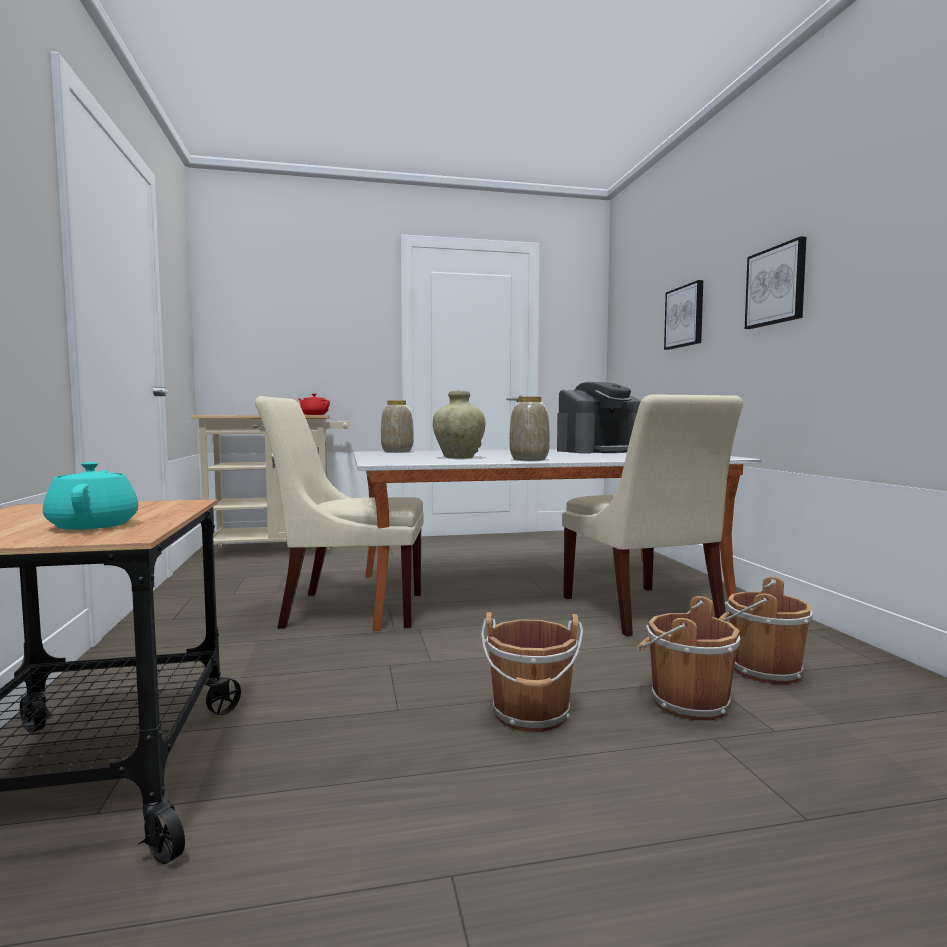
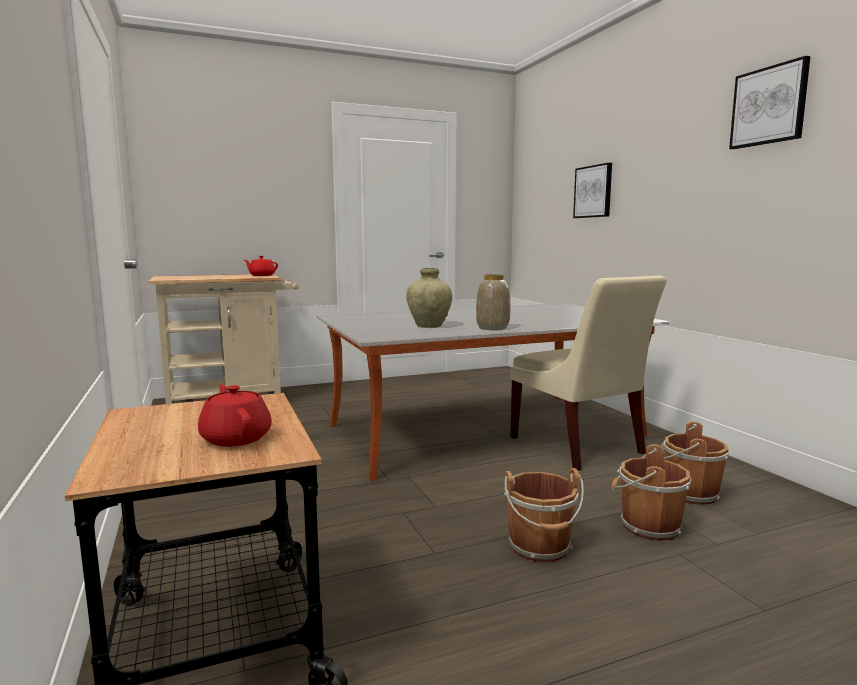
camera: 10 degrees left, 5 degrees up
turquoise teapot [43,462,138,530] -> red teapot [198,384,272,447]
beige chair [255,396,424,628] -> none
vase [381,400,414,453] -> none
coffee machine [557,382,641,453] -> none
picture [745,236,806,329] -> picture moved to [729,56,810,149]

